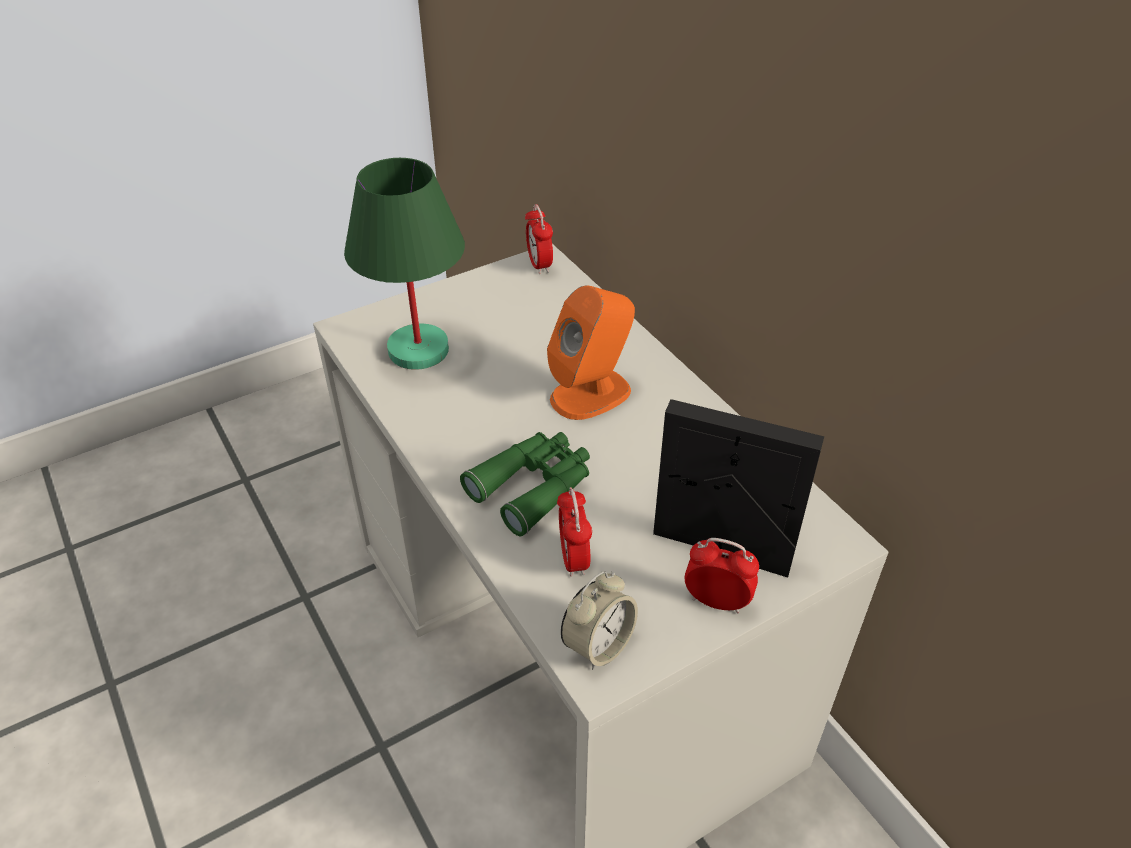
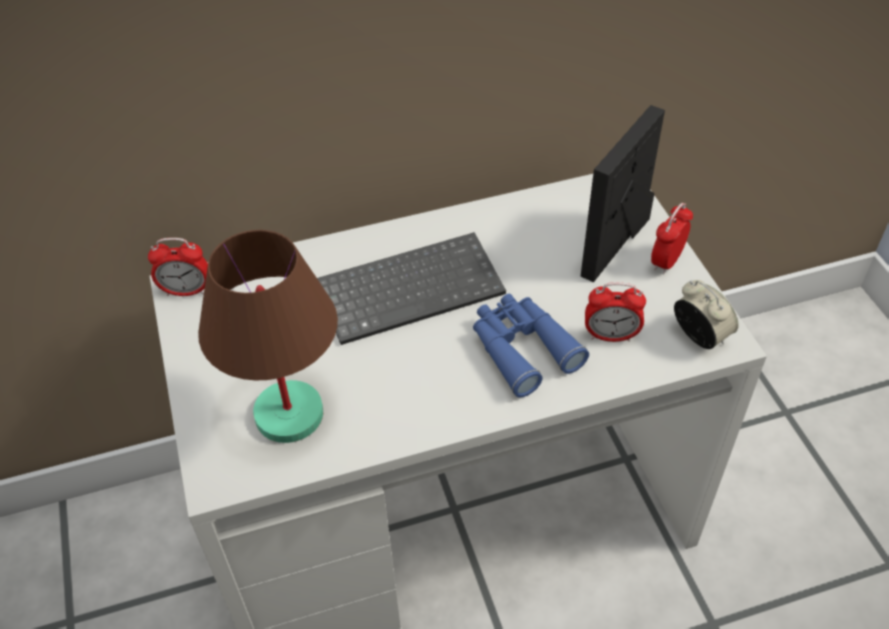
camera: 75 degrees left, 5 degrees up
green table lamp [344,158,465,370] -> brown table lamp [198,230,338,443]
green binoculars [460,432,590,536] -> blue binoculars [473,294,589,398]
orange speaker [547,285,635,420] -> keyboard [317,232,506,345]

